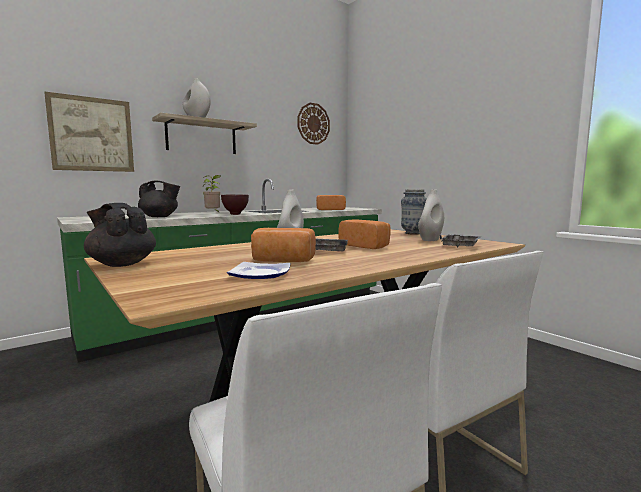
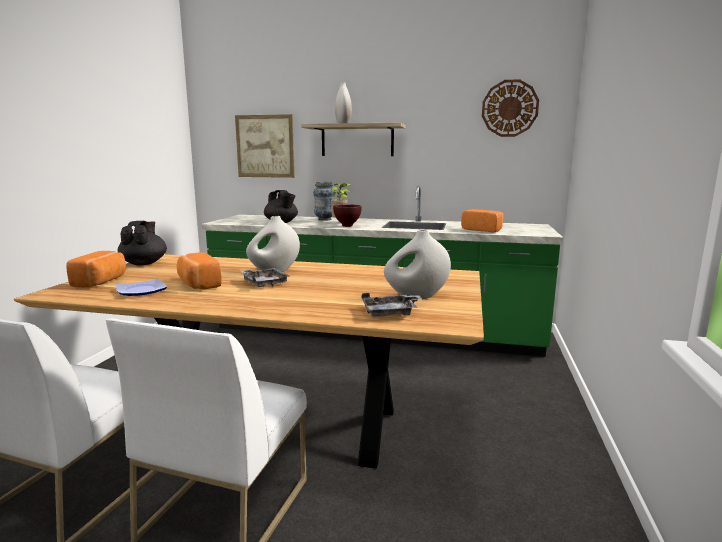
camera: 50 degrees right, 5 degrees up
bread [338,219,391,249] -> bread moved to [66,251,126,287]
vase [401,189,427,235] -> vase moved to [313,182,335,221]

